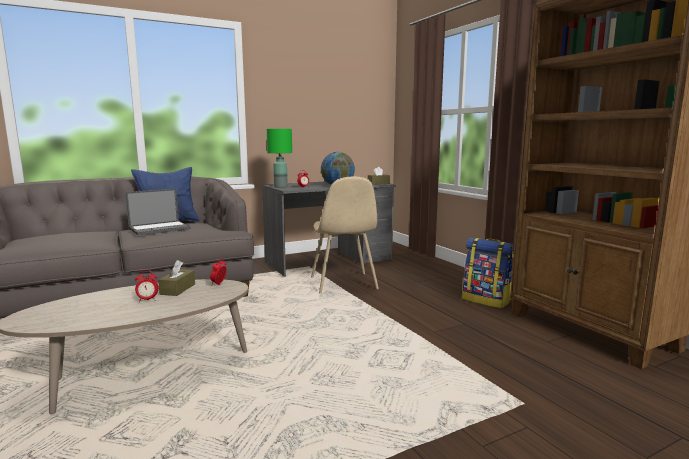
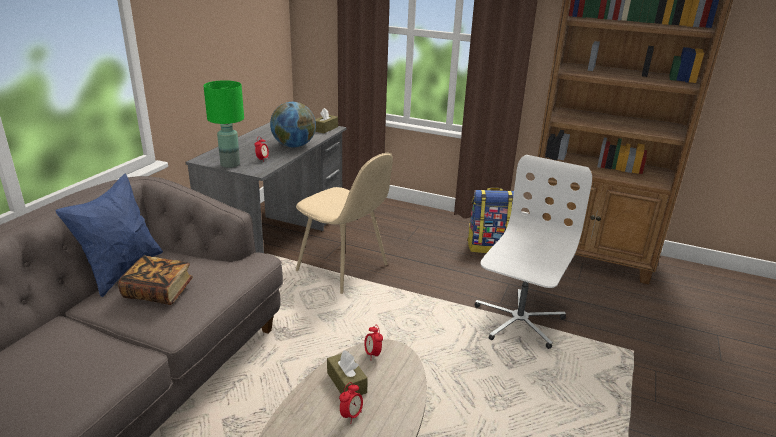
camera: 40 degrees left, 15 degrees up
laptop [125,189,191,235] -> book [118,256,193,305]
none -> white office chair [475,155,592,349]

